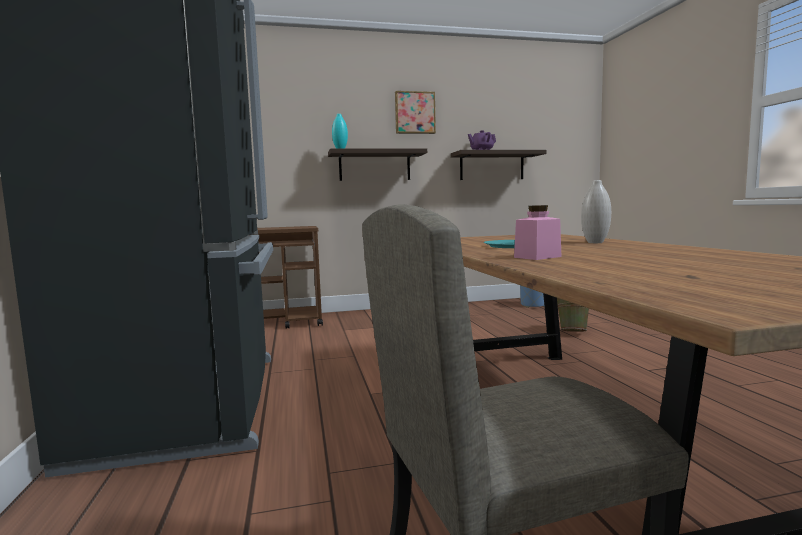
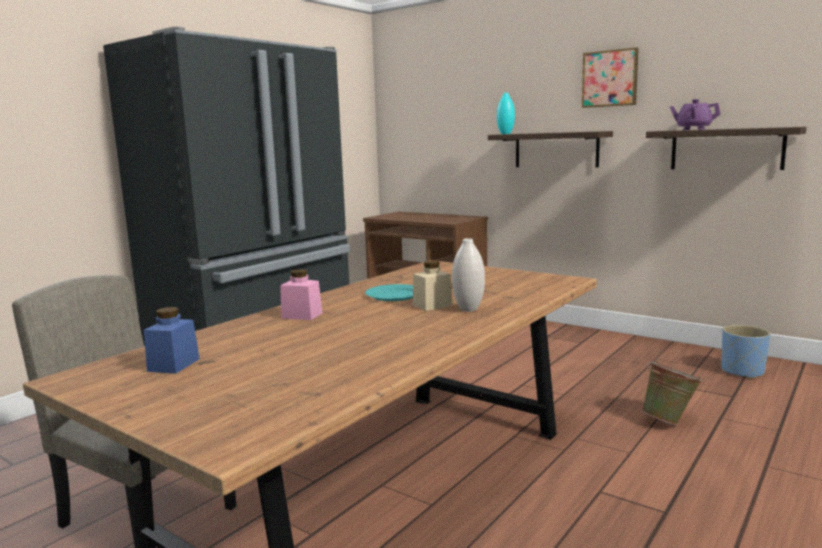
camera: 50 degrees right, 5 degrees up
none -> blue jar [144,307,200,374]
none -> beige jar [413,261,453,311]

